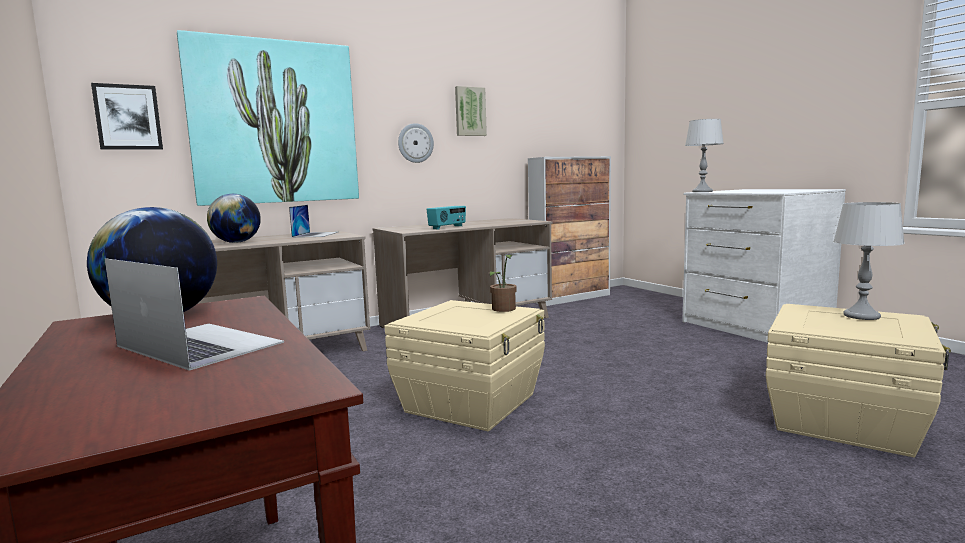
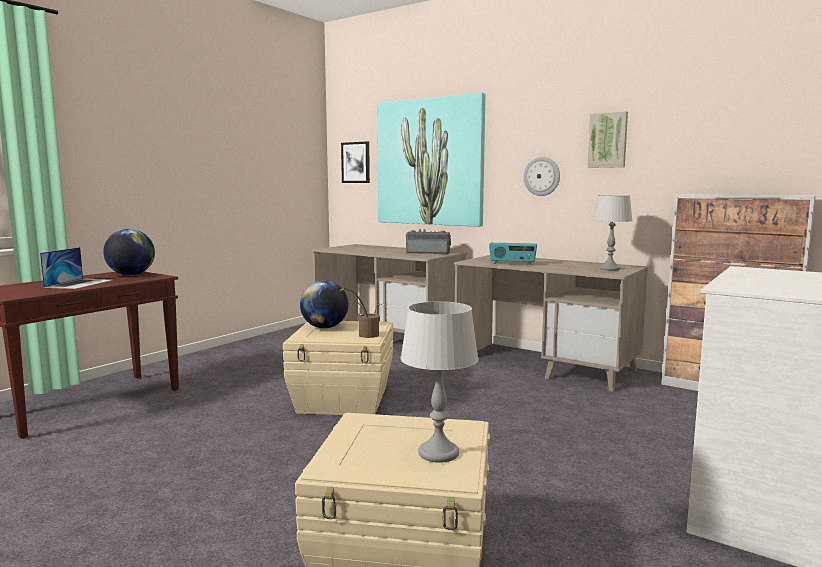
camera: 65 degrees right, 0 degrees up
globe [207,194,261,243] -> globe moved to [300,280,348,328]
laptop [289,205,338,238] -> radio [406,229,451,254]
grey table lamp [685,119,724,192] -> grey table lamp moved to [593,195,632,270]

